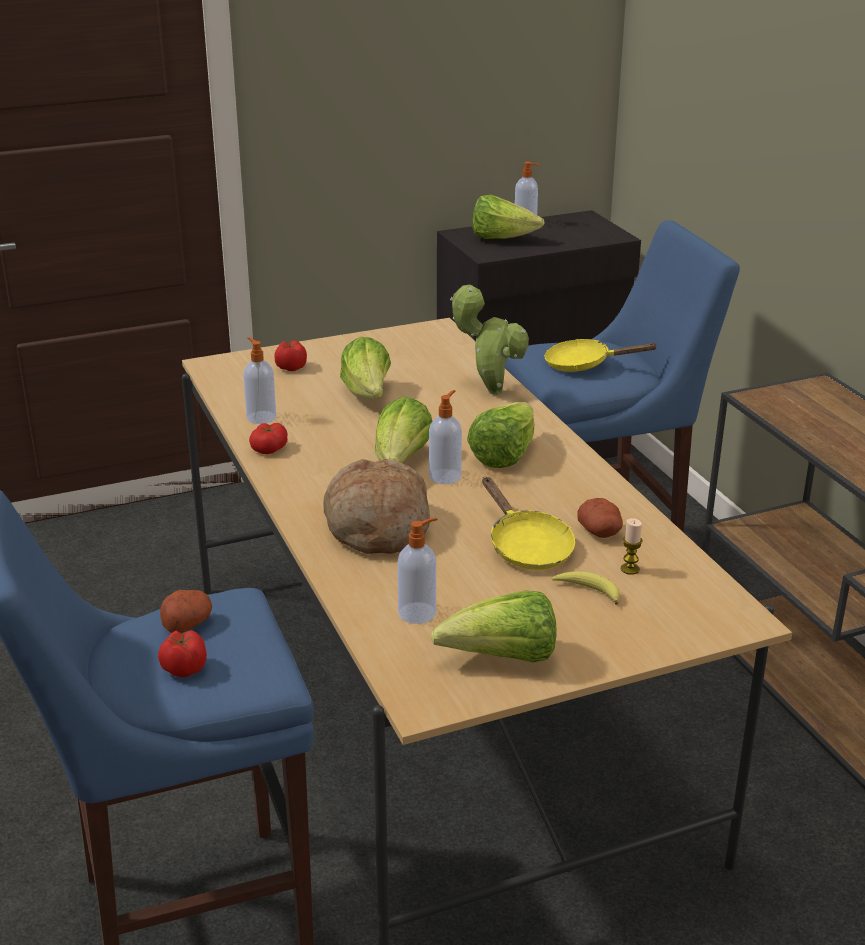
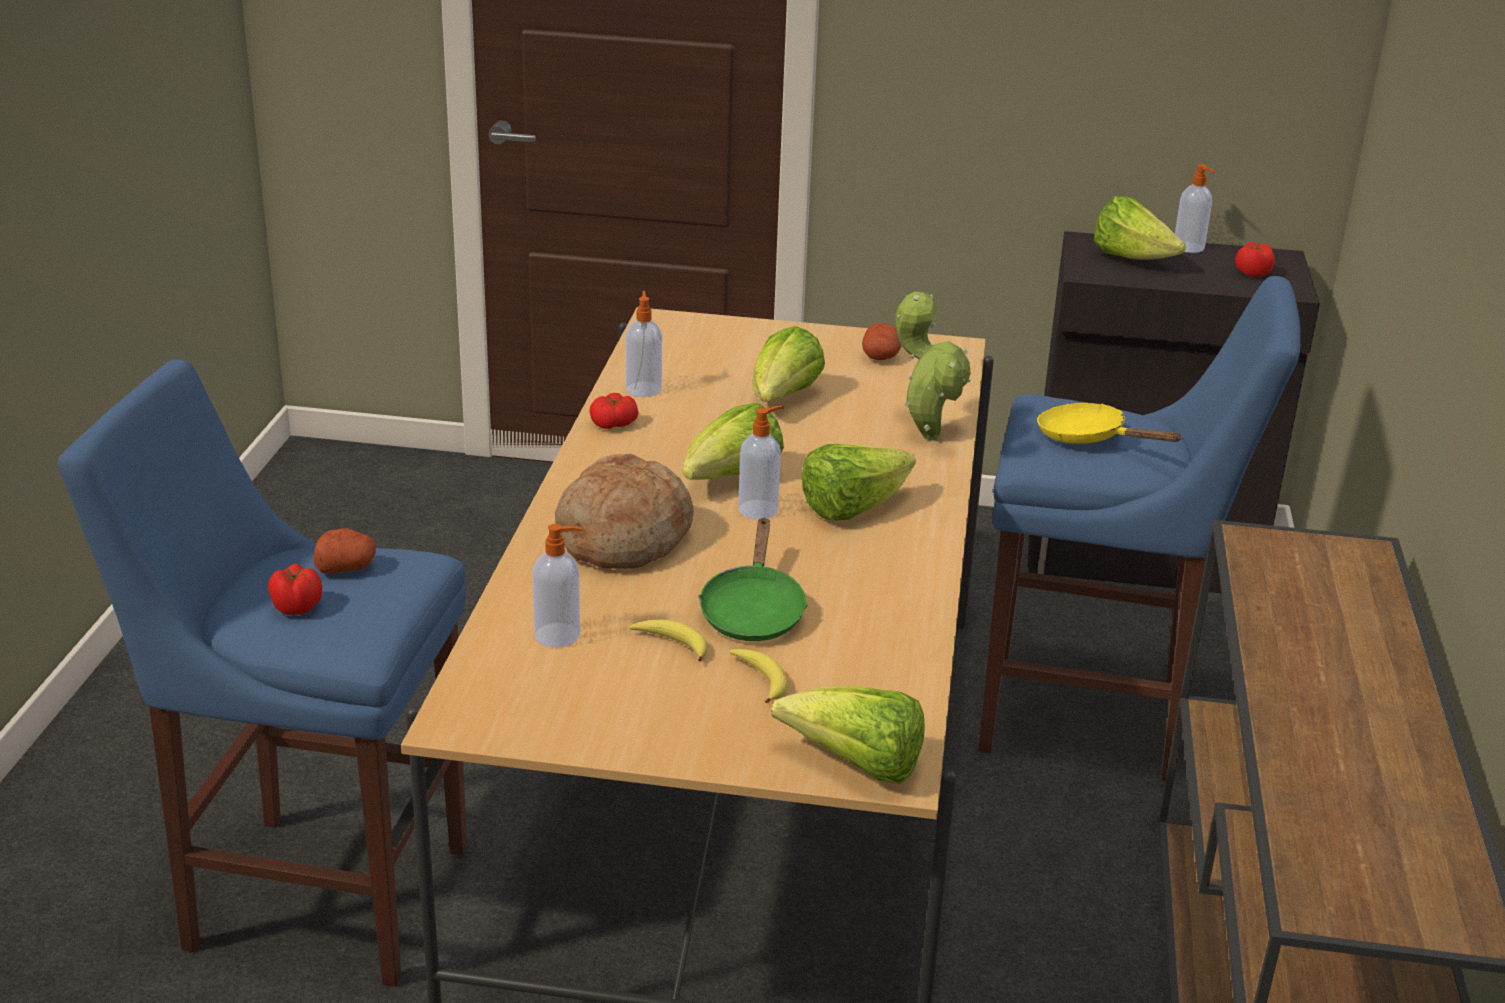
camera: 30 degrees right, 0 degrees up
tomato [275,340,307,371] -> tomato moved to [1235,241,1275,277]
lettuce [431,591,556,663] -> lettuce moved to [771,686,925,784]
yellow frying pan [482,477,575,570] -> green frying pan [698,517,808,641]
potato [577,498,623,538] -> potato moved to [862,323,902,360]
candle [621,518,642,575] -> none
none -> banana [629,620,708,662]

